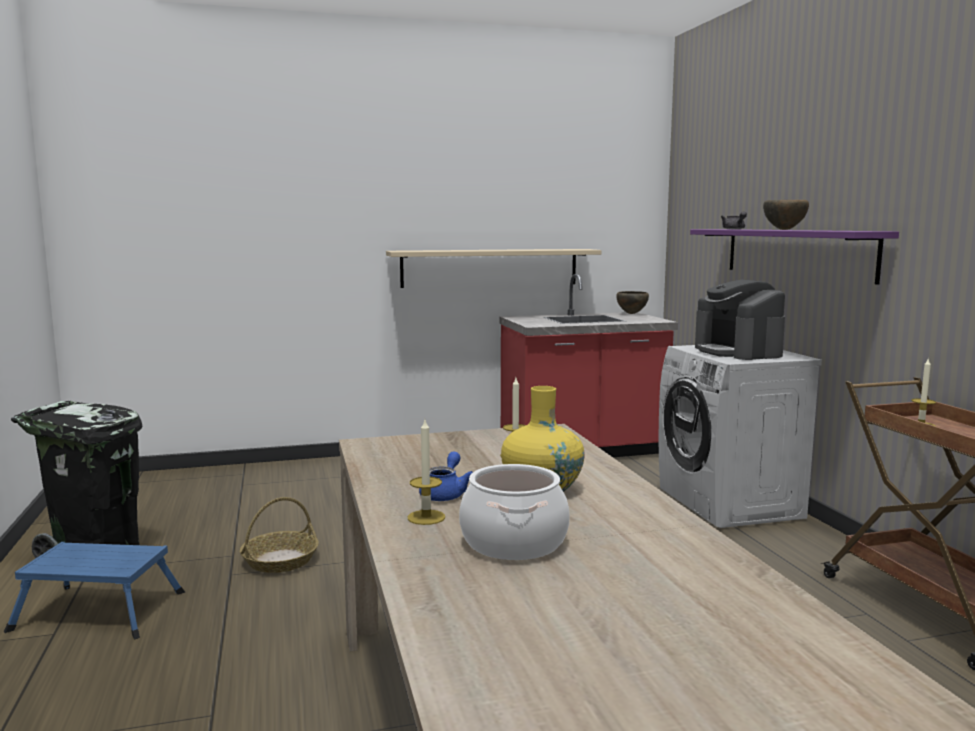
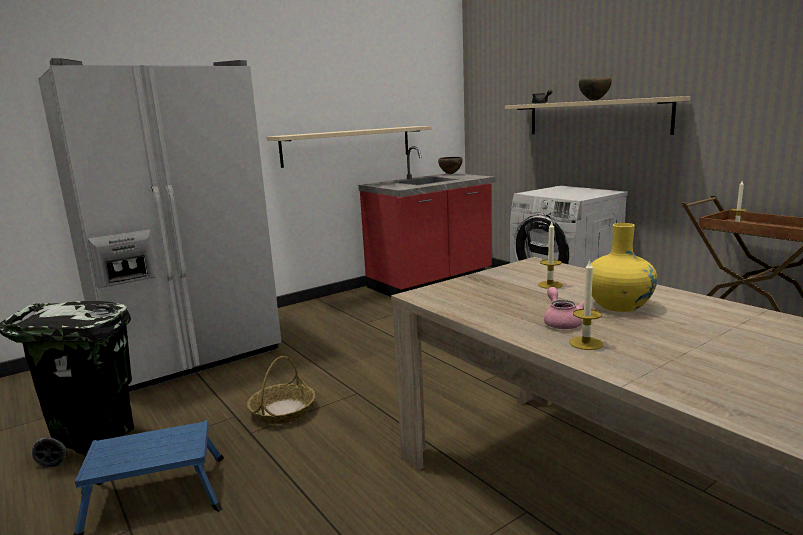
camera: 20 degrees left, 5 degrees up
blue teapot [419,451,473,501] -> pink teapot [544,287,584,329]
cooking pot [459,464,570,560] -> none
purple shelf [690,229,899,285] -> beige shelf [505,96,690,135]
coffee machine [695,280,785,360] -> none
none -> white fridge [38,58,281,393]

